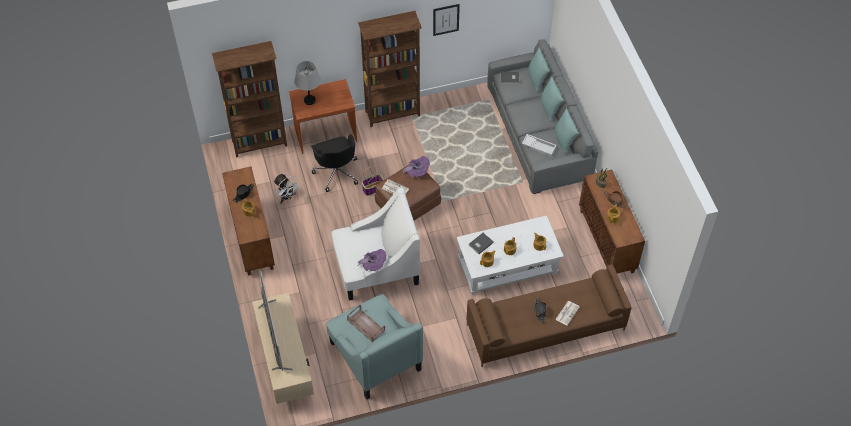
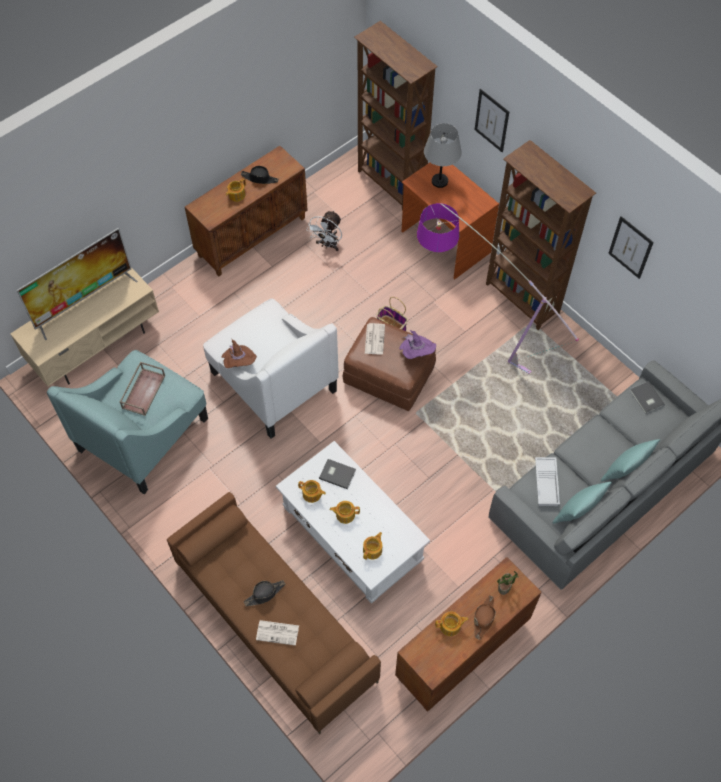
camera: 65 degrees right, 5 degrees up
black office chair [311,134,358,192] -> none
purple hat [358,249,386,271] -> brown hat [221,340,257,368]
turquoise pillow [528,47,550,92] -> none
none -> floor lamp [417,203,579,374]
none -> picture [475,89,509,152]

